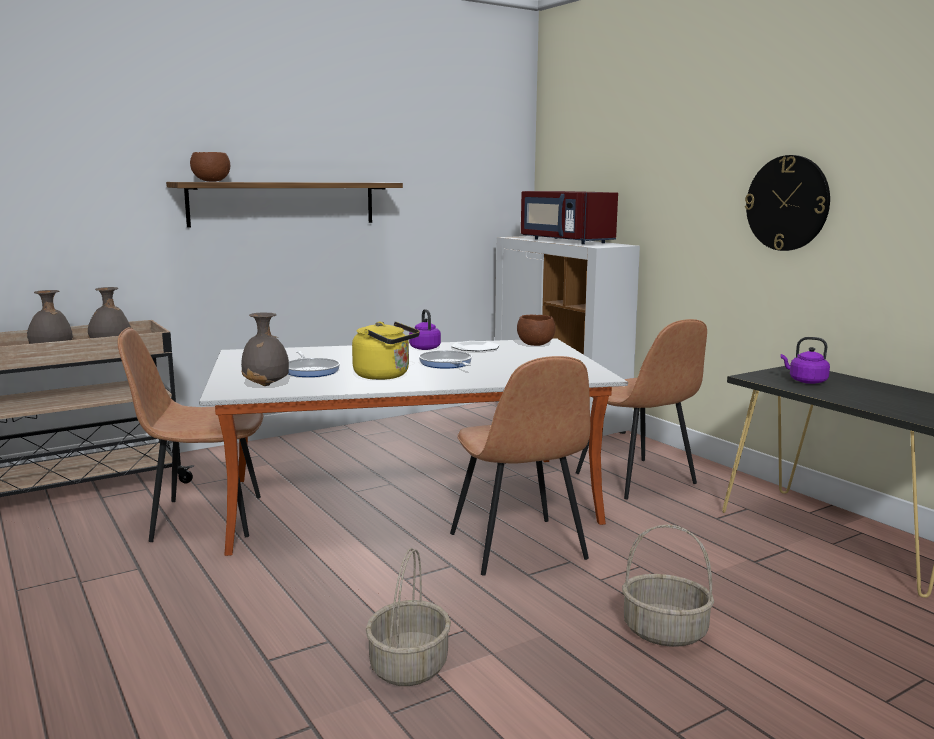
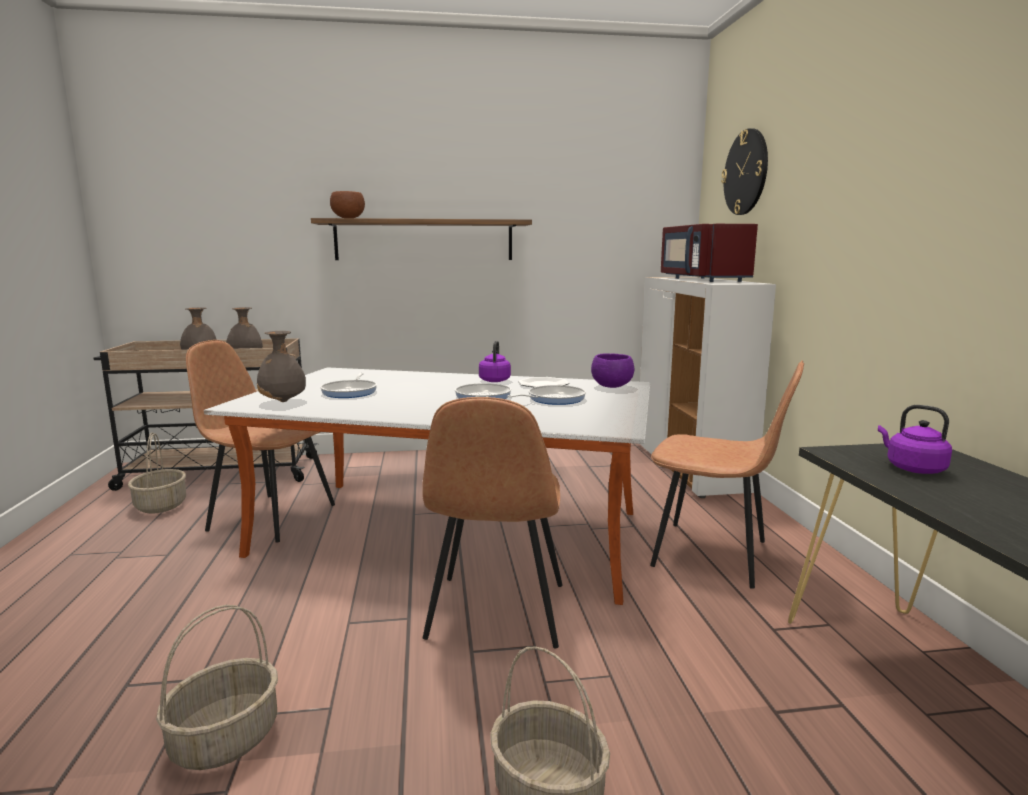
camera: 25 degrees right, 0 degrees up
yellow kettle [352,321,420,380] -> none
brown bowl [517,315,556,346] -> purple bowl [591,353,634,388]
brown chair [576,319,707,499] -> brown chair turned 60 degrees counterclockwise [650,361,804,589]
wall clock [745,155,830,251] -> wall clock moved to [721,128,768,215]
none -> basket [128,433,186,514]
none -> frying pan [507,385,586,405]

